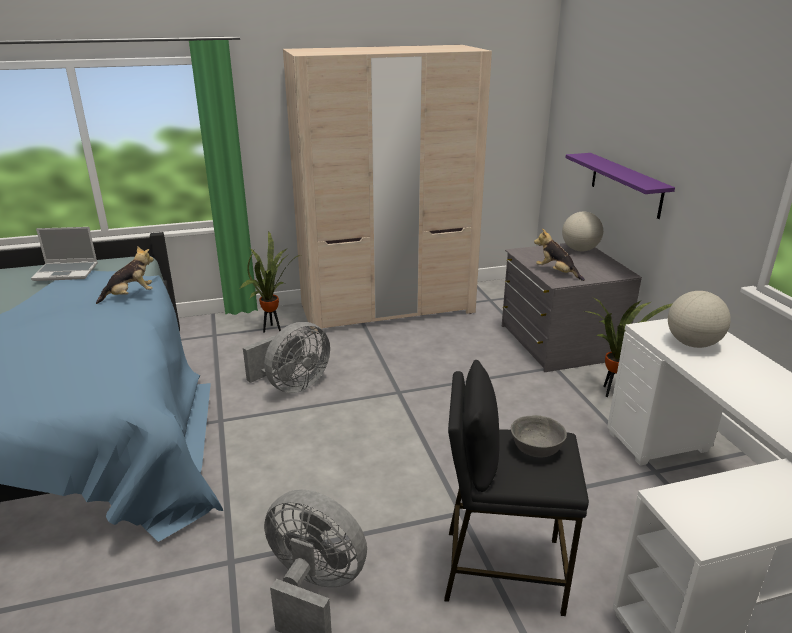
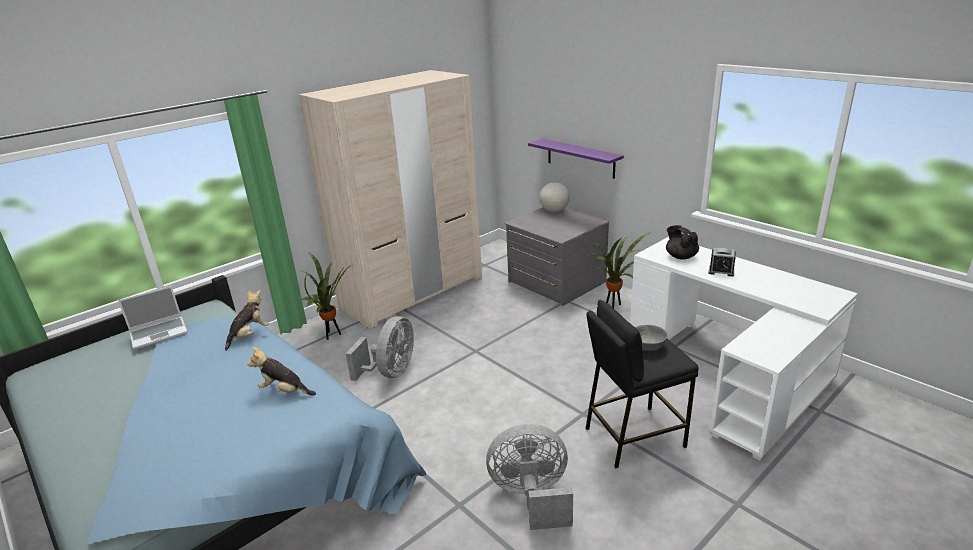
camera: 25 degrees left, 0 degrees up
plush toy [534,228,585,281] -> plush toy moved to [247,347,316,395]
globe [668,291,731,348] -> black teapot [666,225,699,260]
none -> alarm clock [708,248,736,277]

